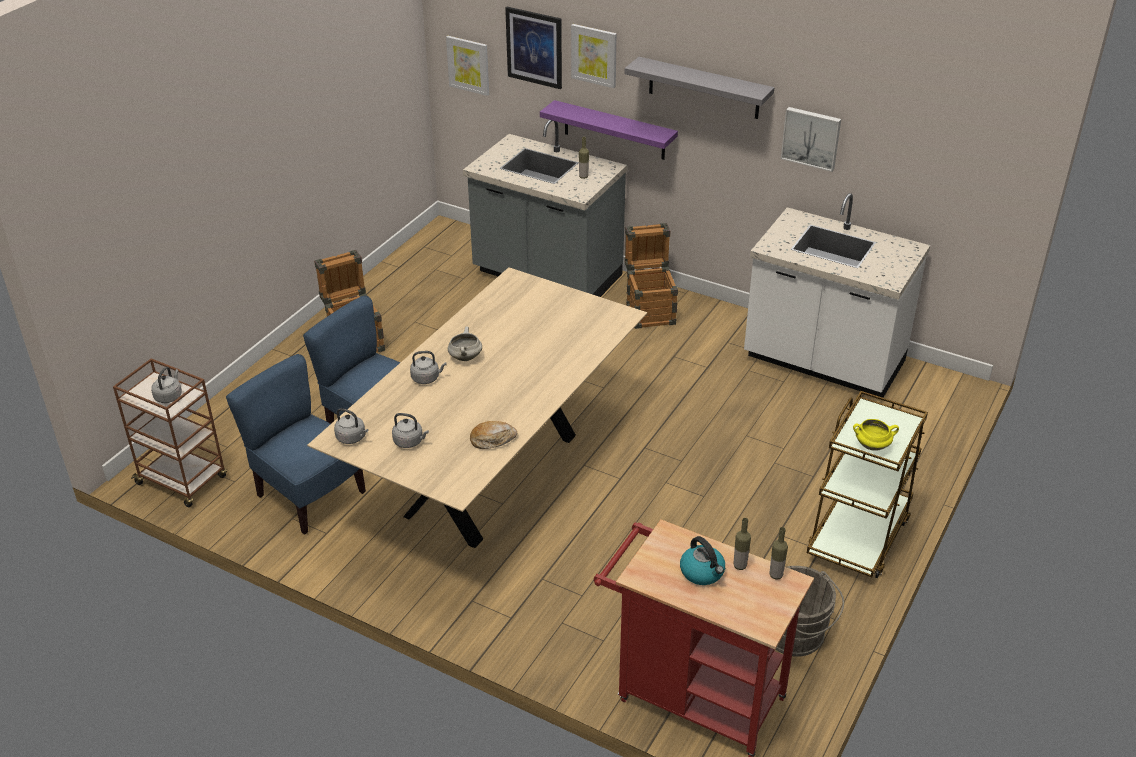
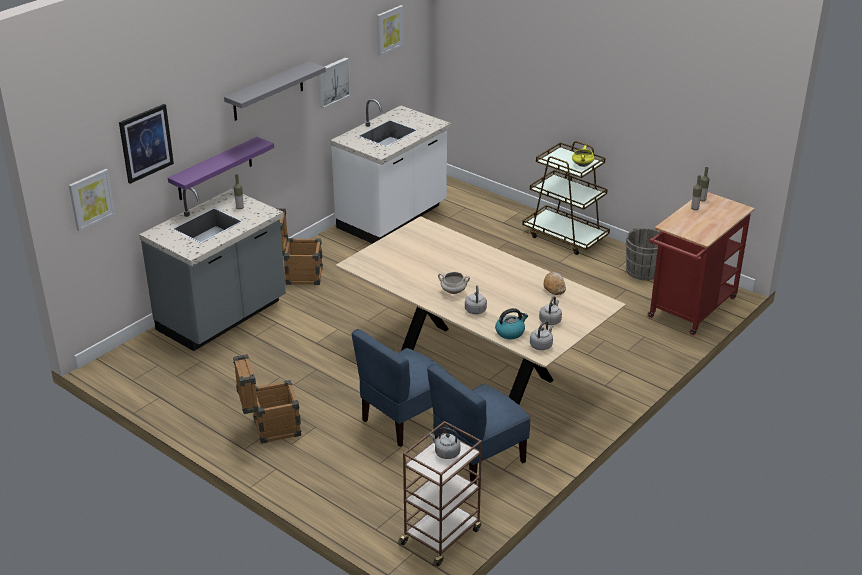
camera: 80 degrees left, 5 degrees down
picture [571,24,617,88] -> picture moved to [377,5,404,56]
kettle [680,536,725,585] -> kettle moved to [495,308,528,339]

